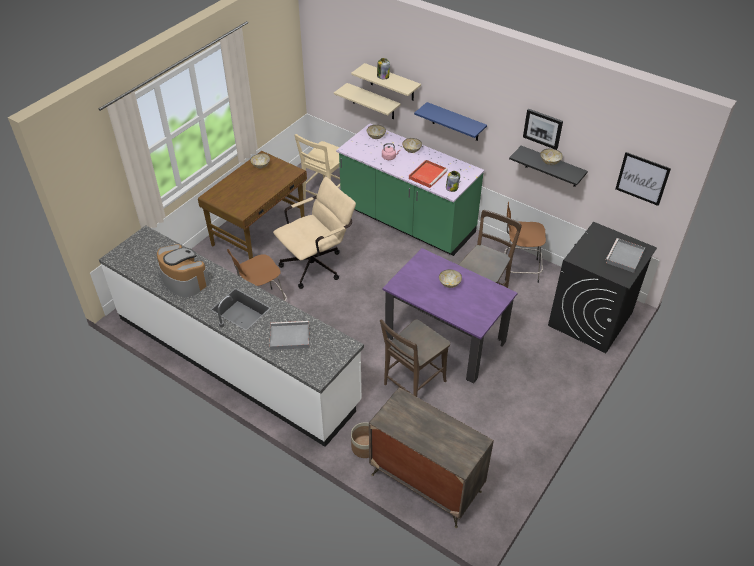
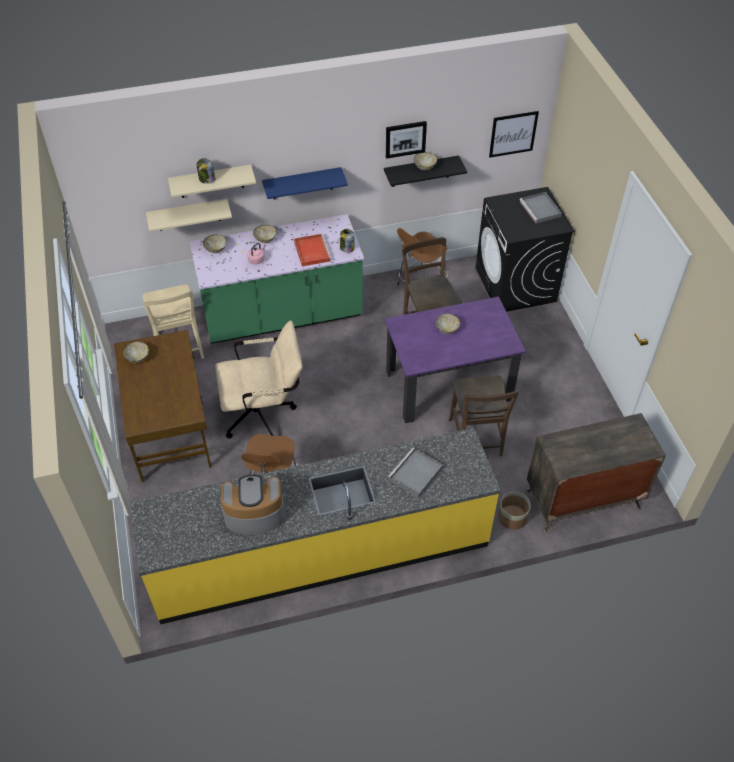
camera: 50 degrees left, 5 degrees up
white counter [99,225,364,447] -> yellow counter [130,428,501,624]
beige office chair [273,177,356,289] -> beige office chair turned 75 degrees clockwise [215,320,303,439]

